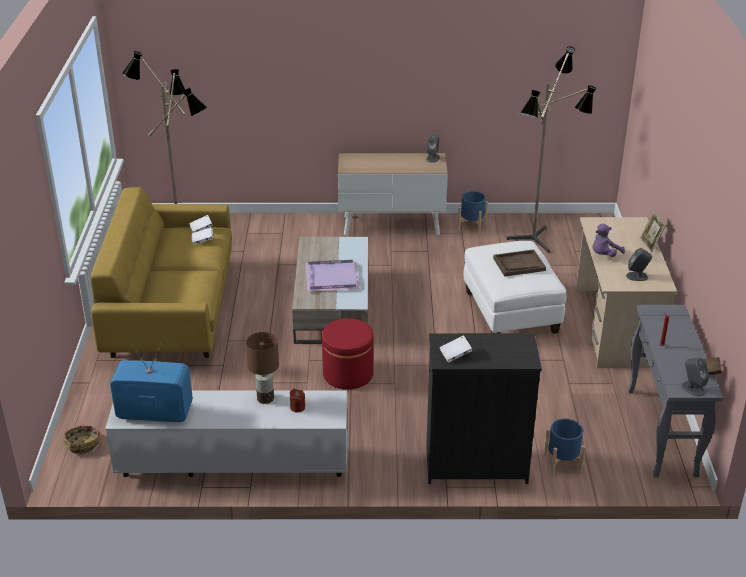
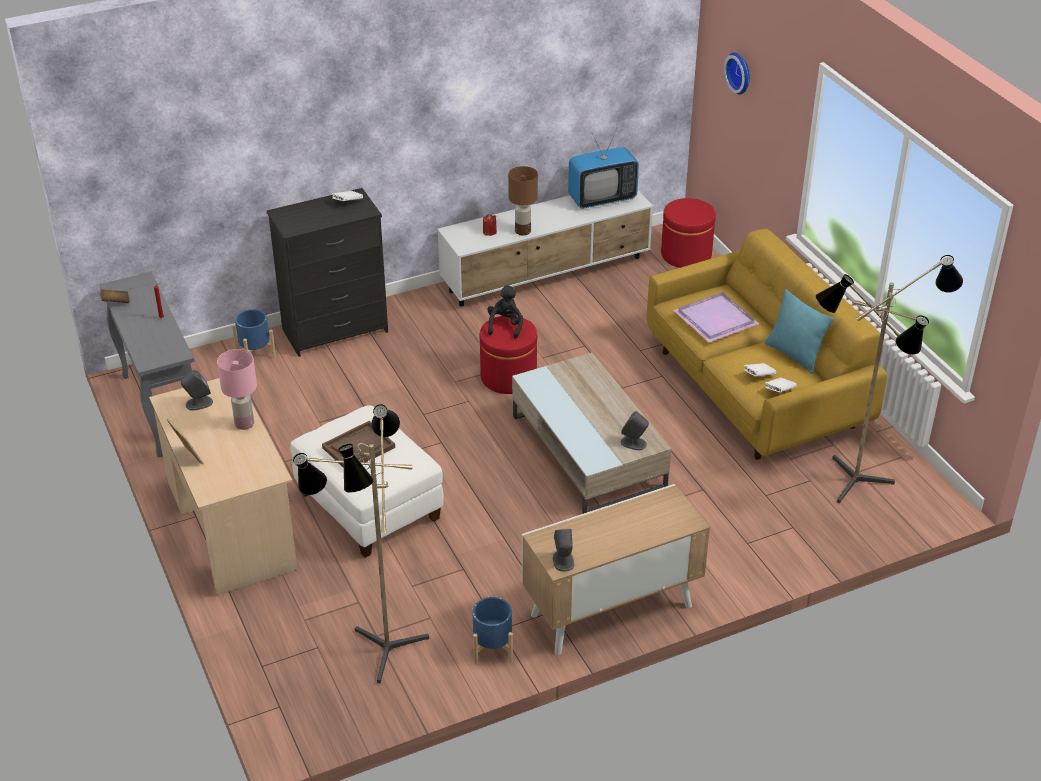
camera: 155 degrees right, 5 degrees up
basket [64,425,100,454] -> red ottoman [661,198,716,268]
purple tray [305,260,359,292] -> purple tray moved to [673,292,759,342]
purple plush toy [593,224,625,257] -> pink table lamp [217,349,257,430]
grey speaker [681,358,709,396] -> grey speaker moved to [621,411,649,450]
none -> black plush toy [487,286,523,339]
none -> wall clock [724,53,750,95]
none -> turquoise pillow [765,289,834,374]

